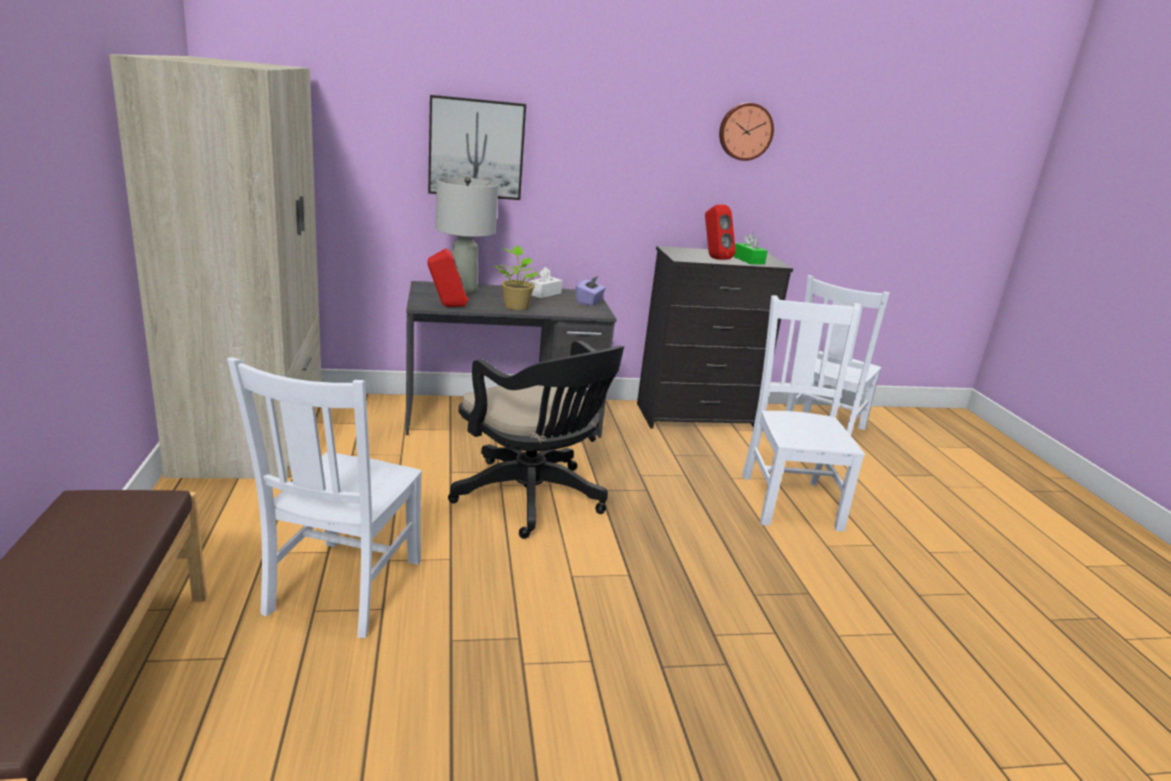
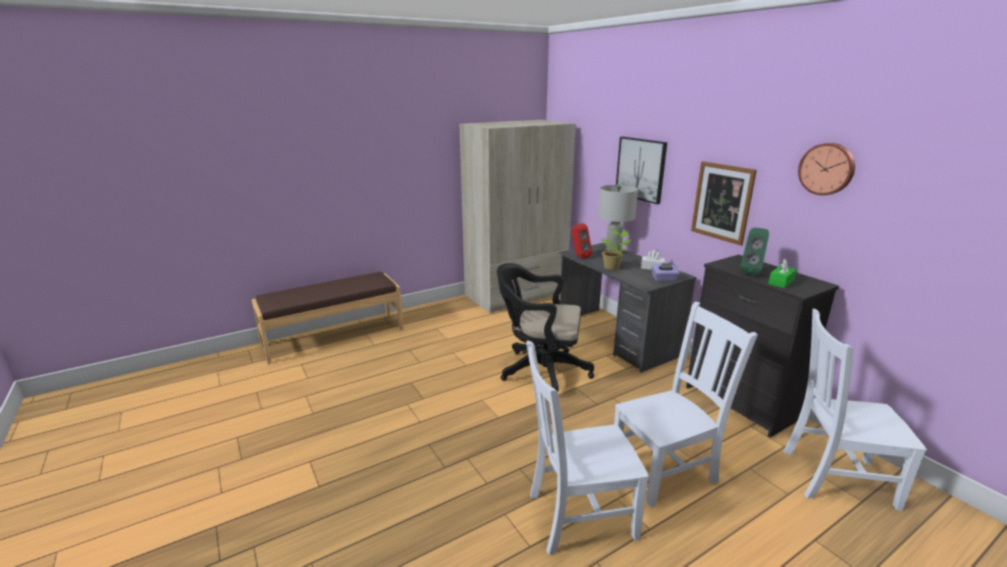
camera: 70 degrees right, 0 degrees up
white chair [227,357,422,638] -> white chair moved to [526,341,649,555]
black office chair [448,341,624,539] -> black office chair turned 75 degrees clockwise [497,263,594,392]
red speaker [705,204,736,260] -> green speaker [741,228,769,275]
none -> picture [691,161,757,245]

